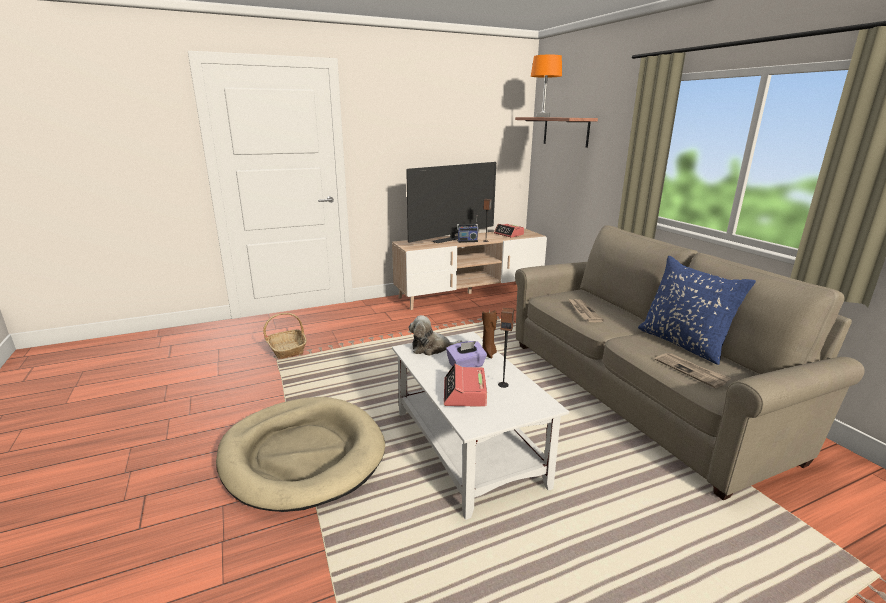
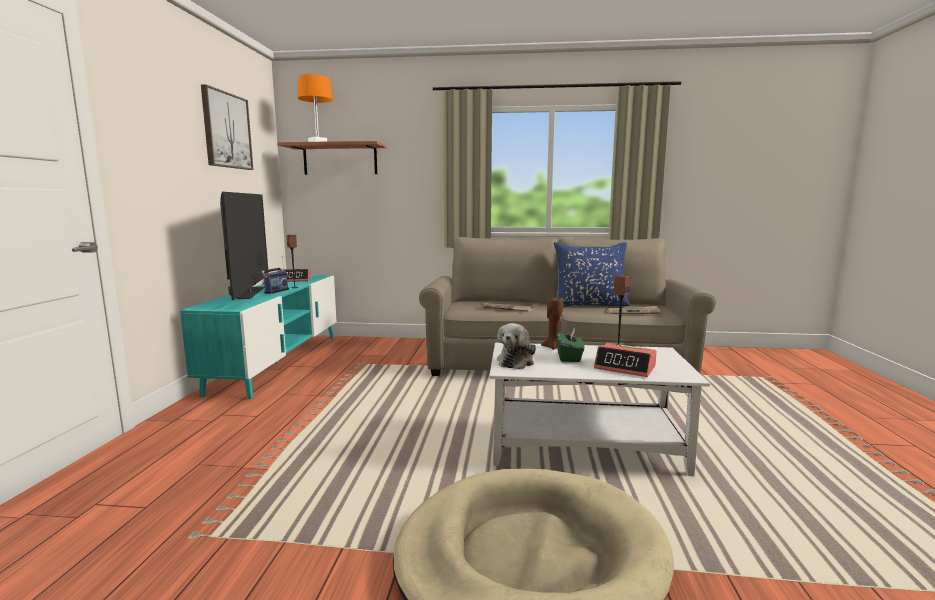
camera: 60 degrees left, 10 degrees down
basket [263,313,307,359] -> none
beige tv stand [392,229,547,310] -> turquoise tv stand [180,275,336,399]
purple tissue box [446,341,487,367] -> green tissue box [557,328,584,362]
none -> picture [201,84,253,170]

